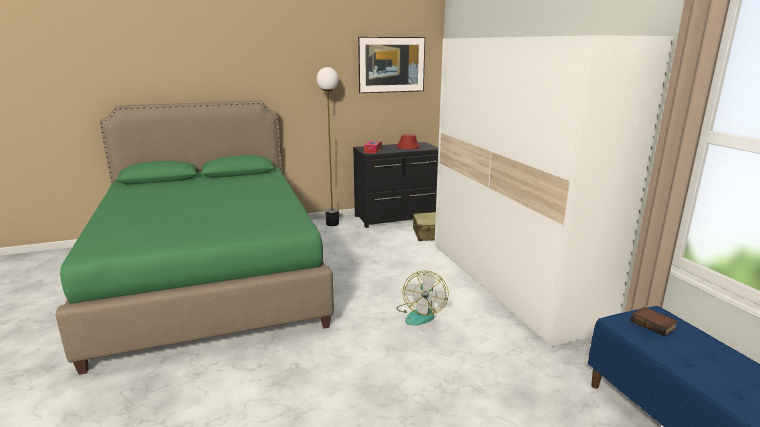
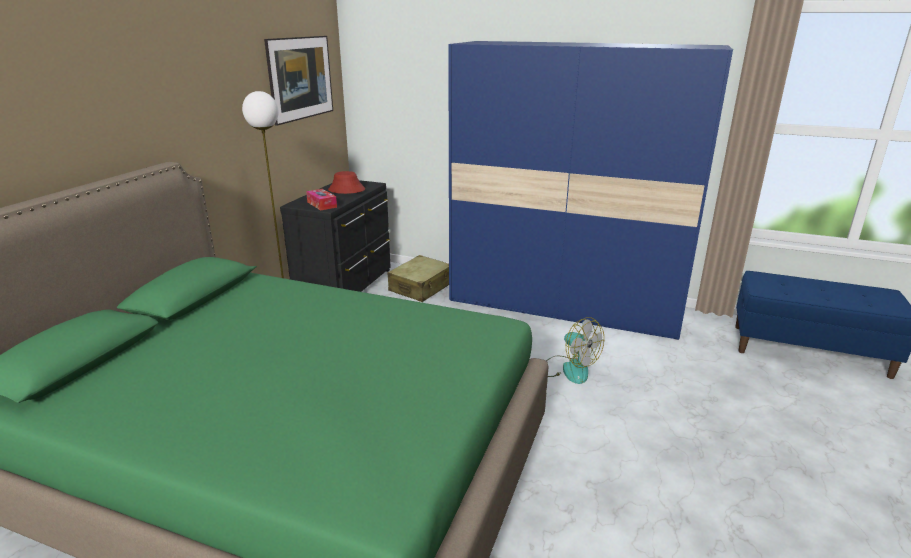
camera: 50 degrees left, 5 degrees up
white wardrobe [434,35,674,347] -> blue wardrobe [448,41,733,340]
book [631,307,678,336] -> none

